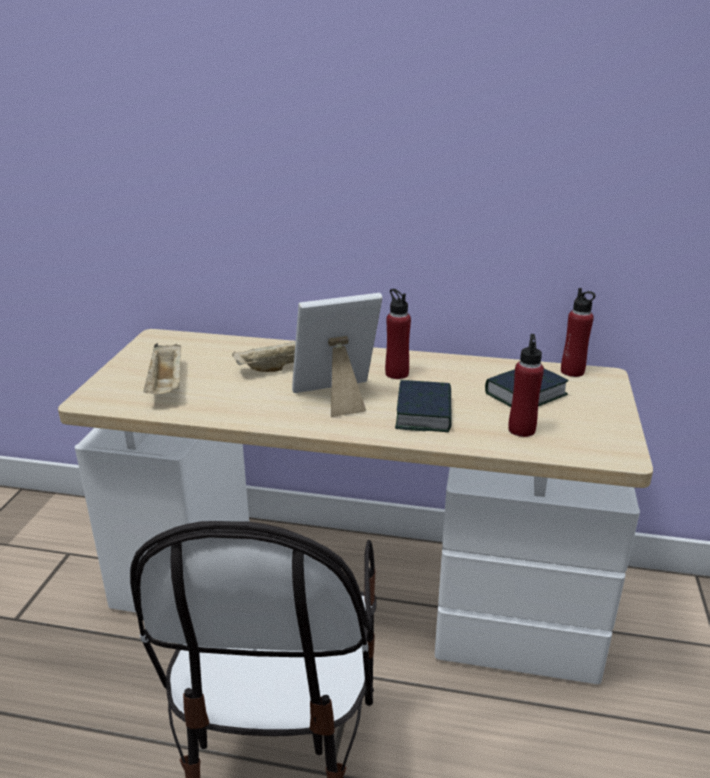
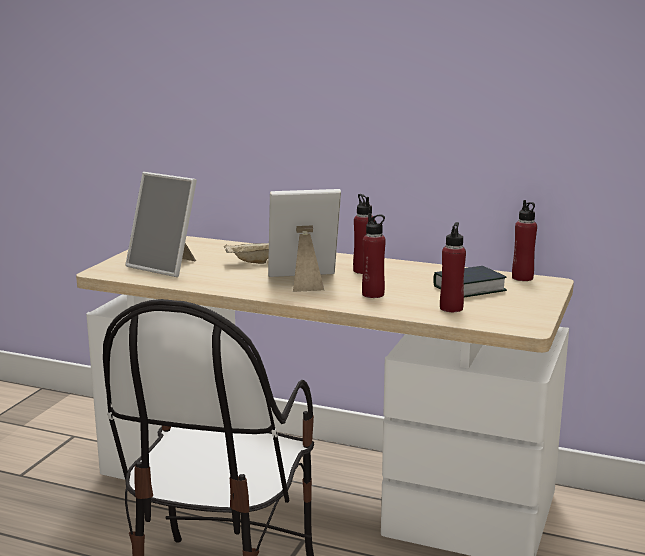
camera: 10 degrees right, 10 degrees down
beige tray [144,343,181,394] -> picture frame [125,172,197,277]
book [395,380,452,432] -> red bottle [362,213,386,298]

